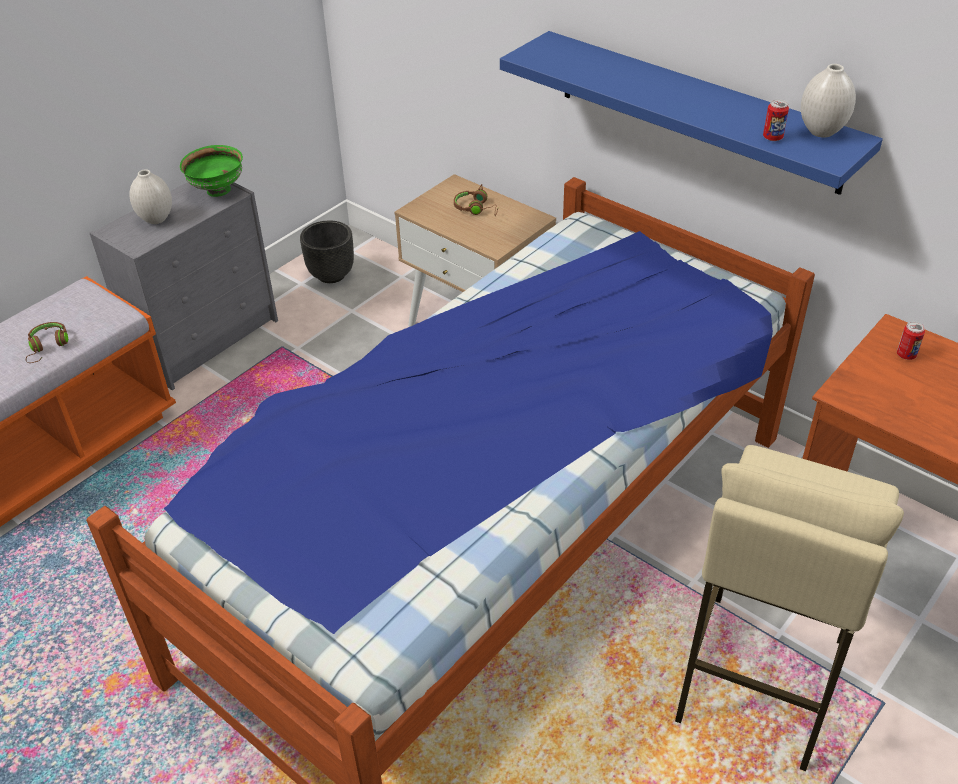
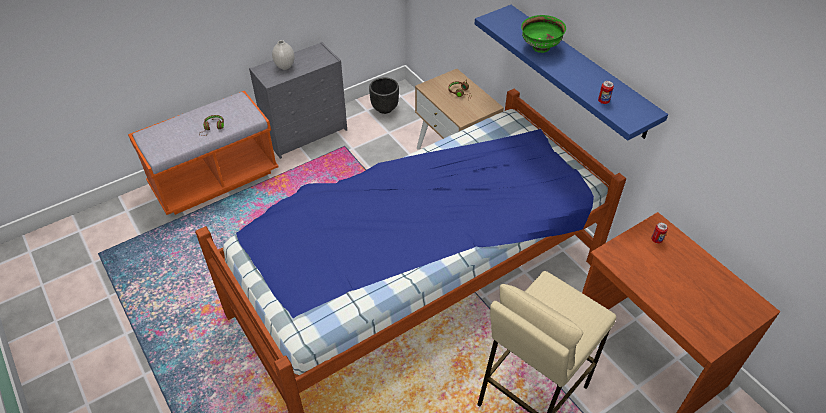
camera: 15 degrees right, 5 degrees up
green bowl [180,145,243,197] -> green bowl moved to [521,15,566,53]
white vase [801,64,856,138] -> none

